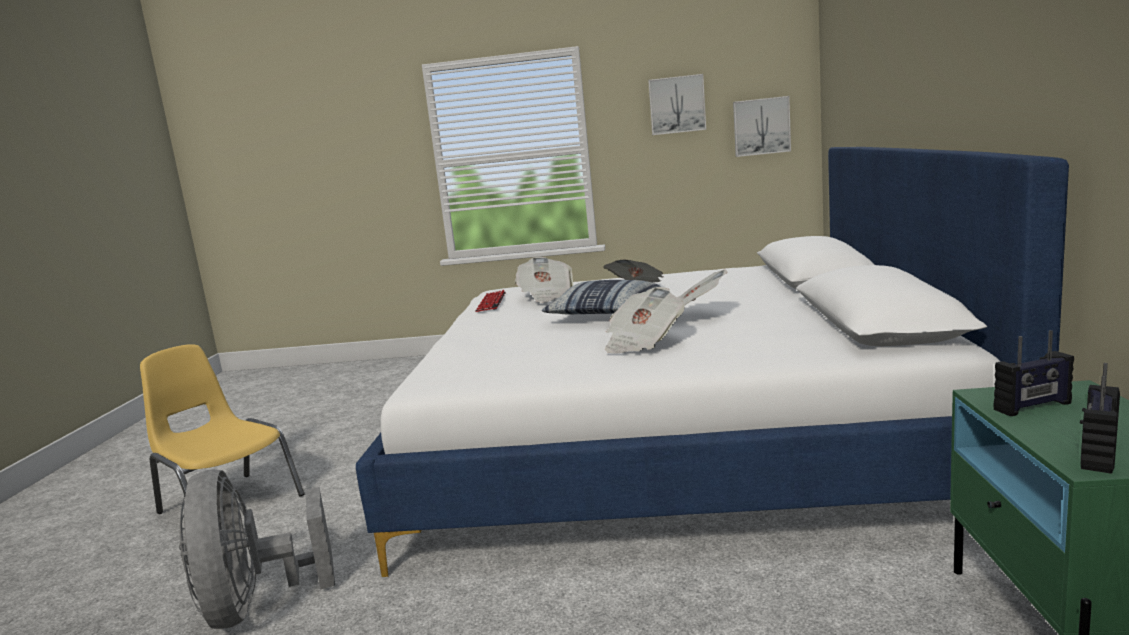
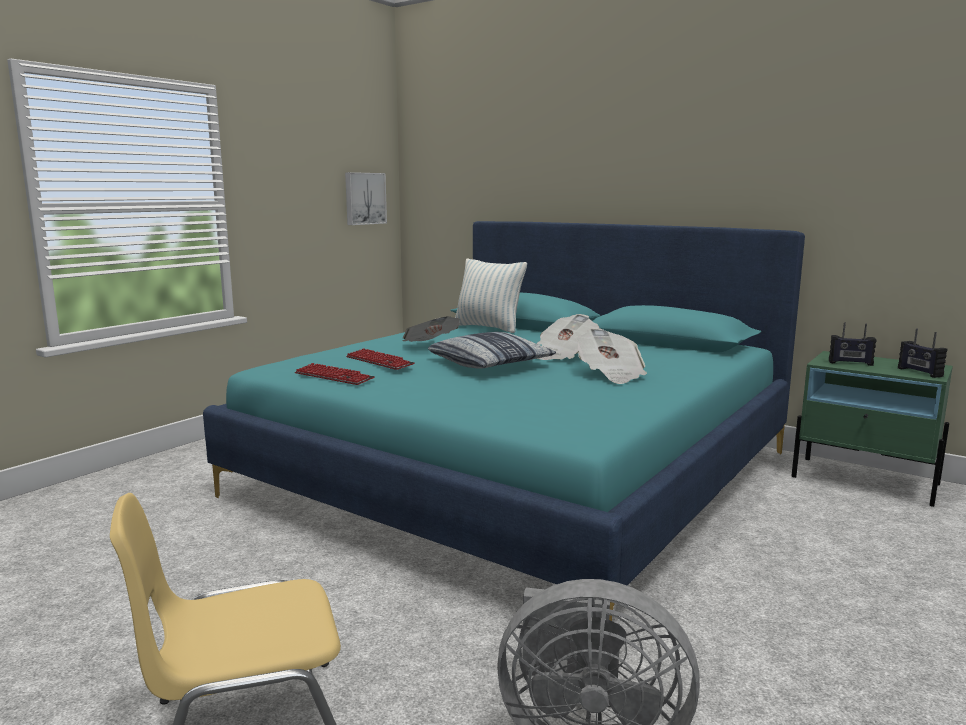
camera: 60 degrees left, 0 degrees up
white bed [356,147,1069,577] -> turquoise bed [203,221,805,621]
newspaper [515,257,573,303] -> keyboard [346,348,415,370]
picture [648,74,706,135] -> none
radio [994,330,1074,416] -> radio turned 90 degrees clockwise [829,322,877,366]
none -> pillow [455,259,527,333]

